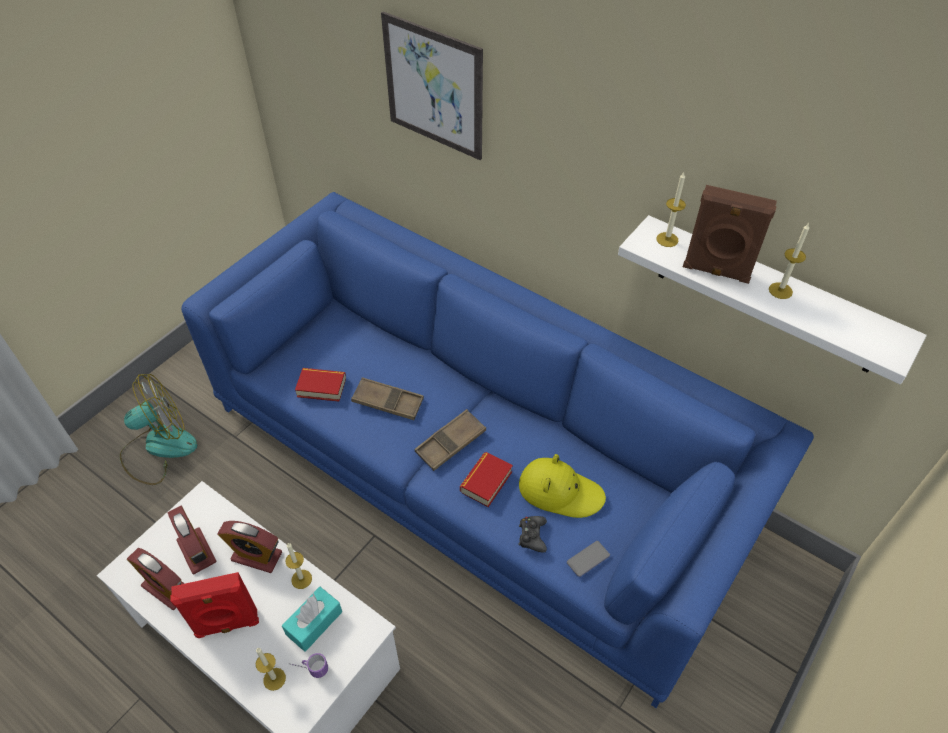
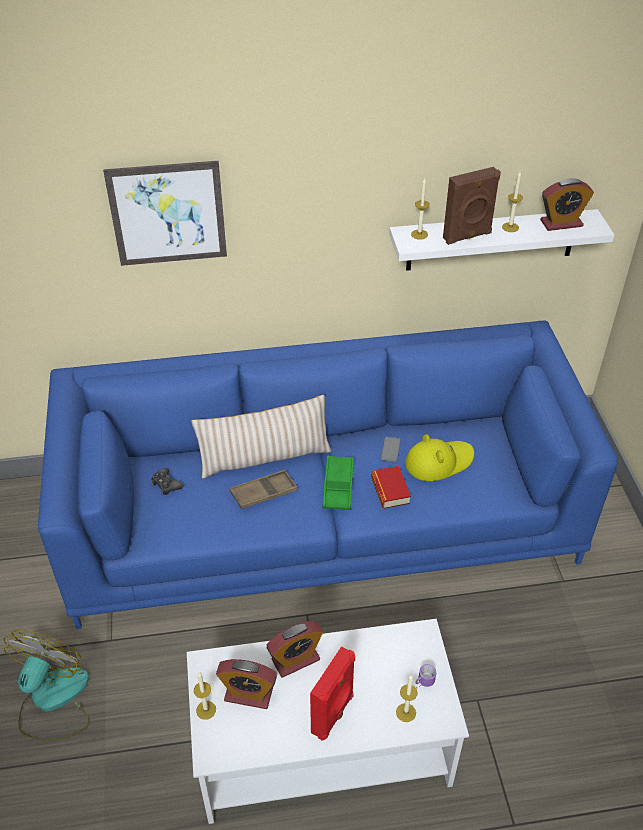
camera: 45 degrees left, 5 degrees down
alarm clock [127,548,185,610] -> alarm clock moved to [540,178,594,231]
turquoise tissue box [282,587,342,652] -> none
candle [285,543,312,589] -> candle moved to [194,672,216,720]
book [295,368,346,402] -> none
brown tray [414,409,486,471] -> green tray [322,455,354,510]
black game controller [518,516,547,553] -> black game controller moved to [151,468,184,495]
phone [567,541,610,577] -> phone moved to [381,437,401,462]
none -> beige pillow [191,395,331,478]

